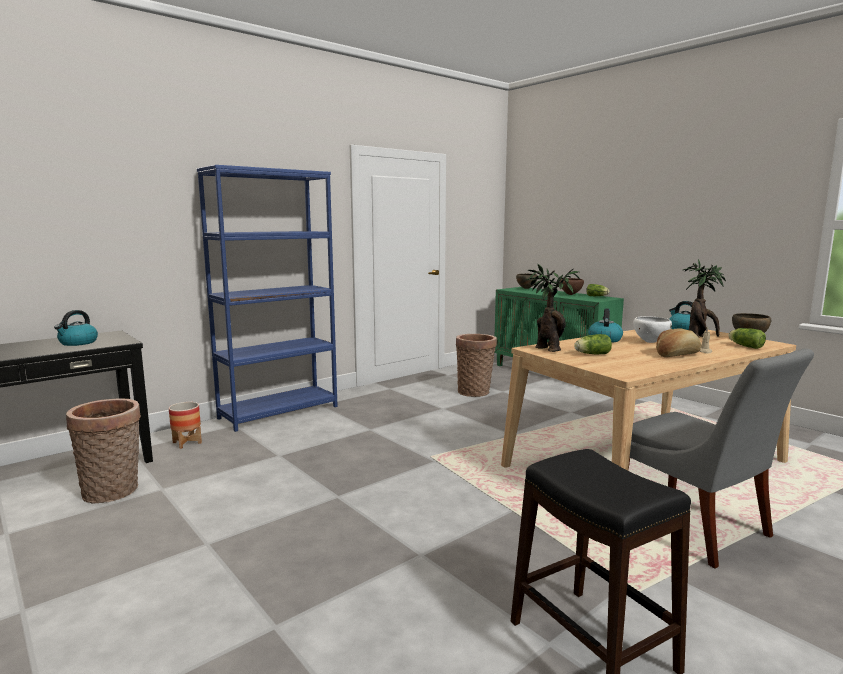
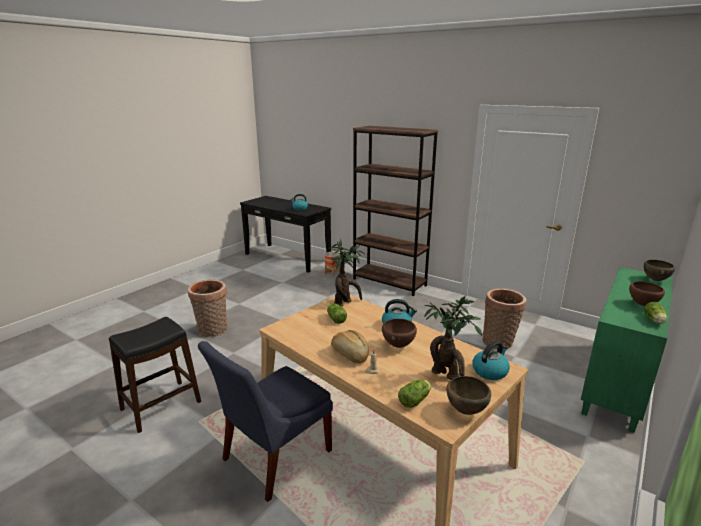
camera: 75 degrees right, 10 degrees up
basket [66,398,141,504] -> basket moved to [188,279,227,337]
blue bookcase [197,165,338,432] -> brown bookcase [353,126,438,296]
grey chair [628,348,814,568] -> blue chair [198,341,333,502]
white bowl [633,316,672,343] -> brown bowl [382,319,417,348]

